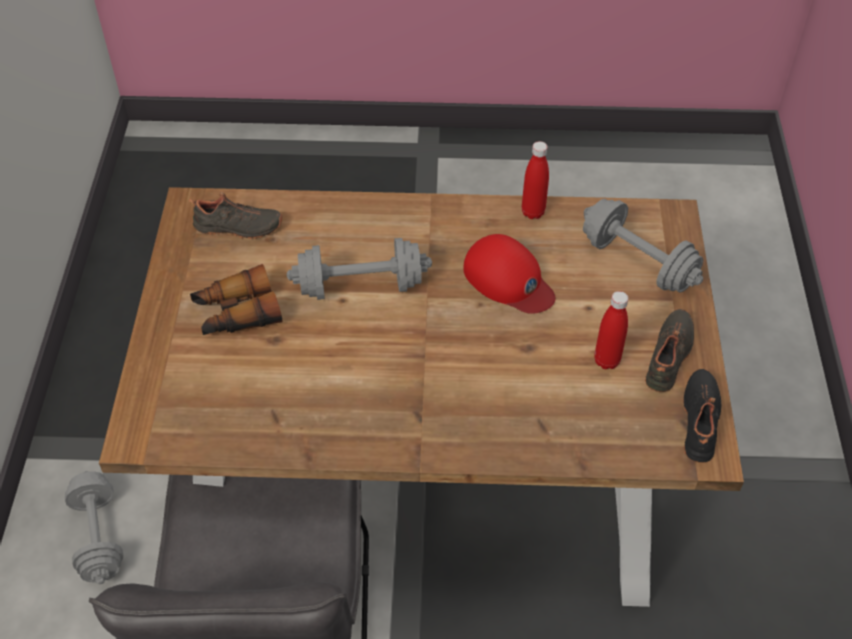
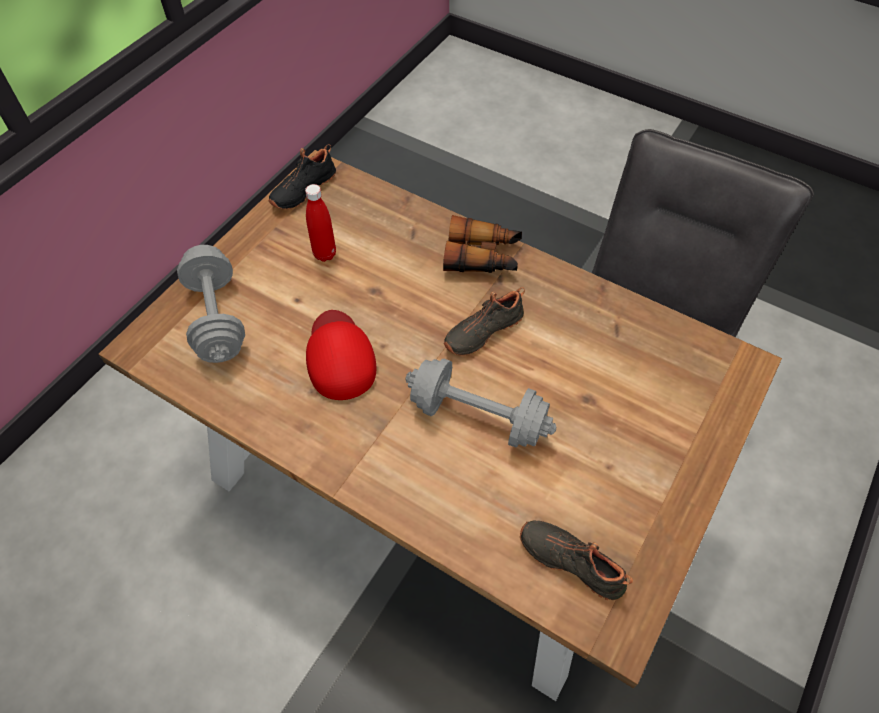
camera: 150 degrees left, 5 degrees up
grey dumbbell [65,471,123,584] -> none
binoculars [190,264,282,335] -> binoculars moved to [443,215,522,273]
red bottle [522,141,549,219] -> none
black shoe [645,309,694,392] -> black shoe moved to [444,287,525,356]

